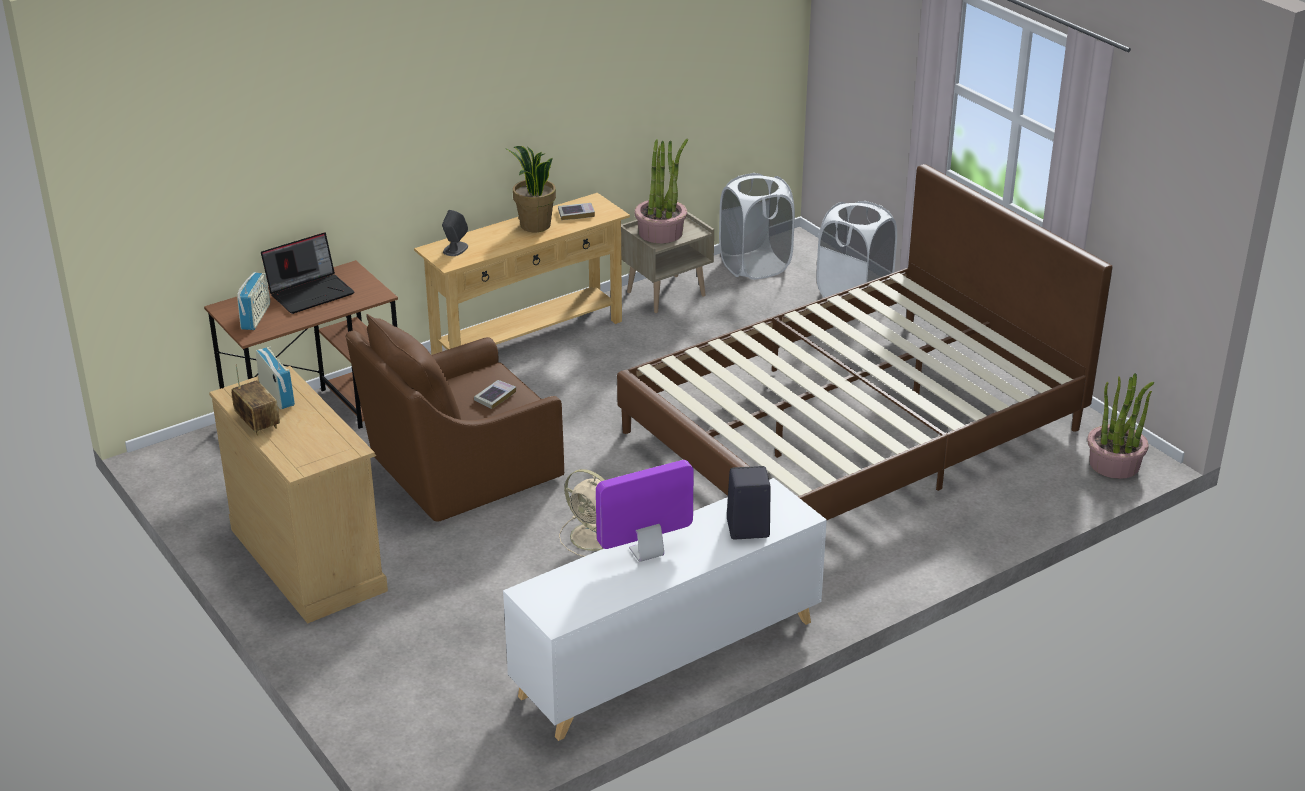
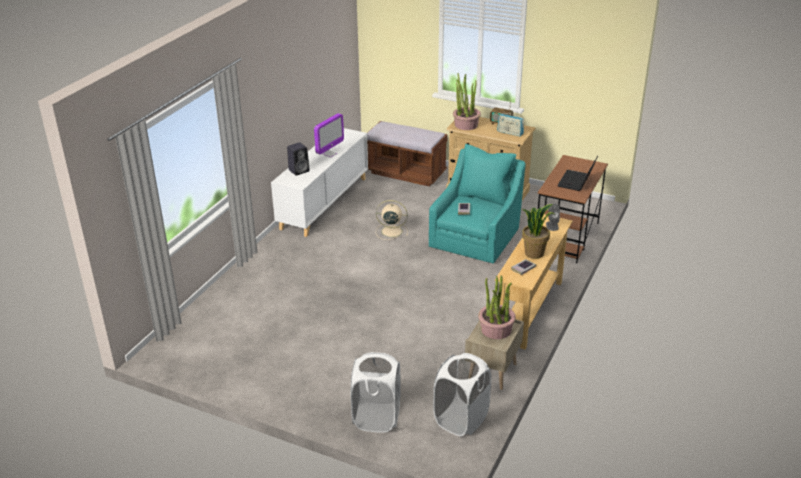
camera: 150 degrees right, 0 degrees up
radio [237,272,270,330] -> none
brown armchair [345,314,564,522] -> turquoise armchair [429,144,526,264]
brown bed [617,164,1112,520] -> none
potted plant [1087,373,1154,479] -> potted plant moved to [453,73,481,130]
none -> brown bench [367,121,448,186]

